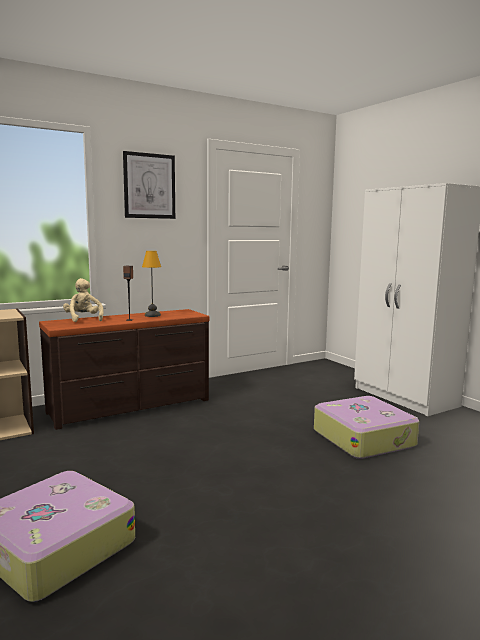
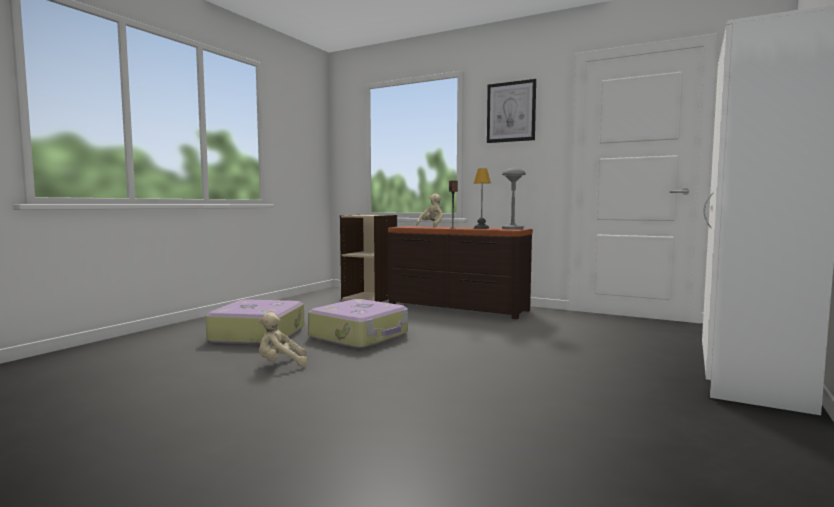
camera: 60 degrees right, 5 degrees down
suitcase [314,396,419,459] -> suitcase moved to [308,299,408,349]
none -> beige plush toy [259,313,307,366]
none -> grey table lamp [501,168,526,229]

